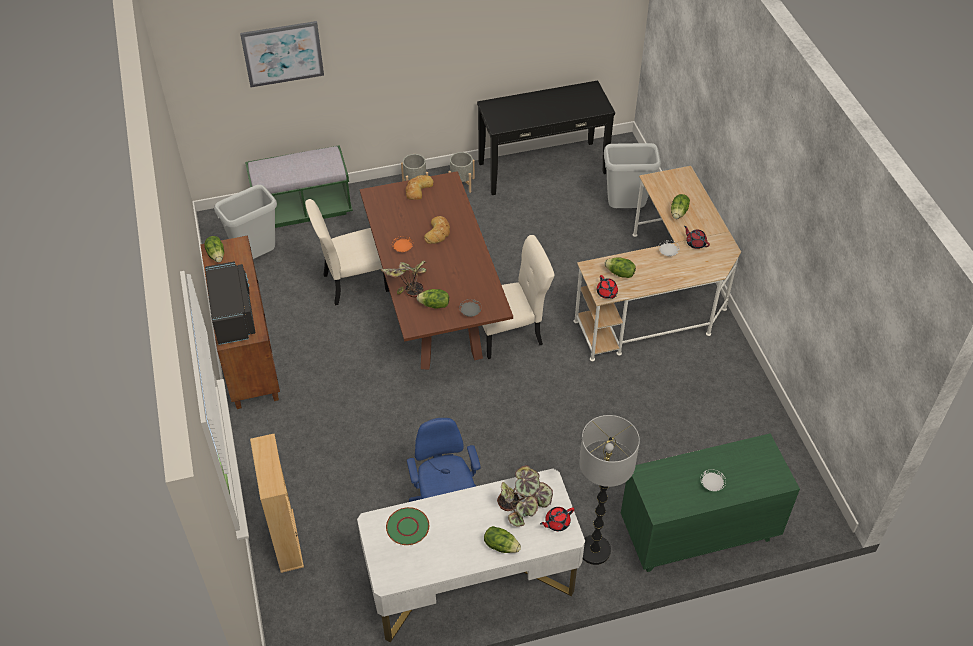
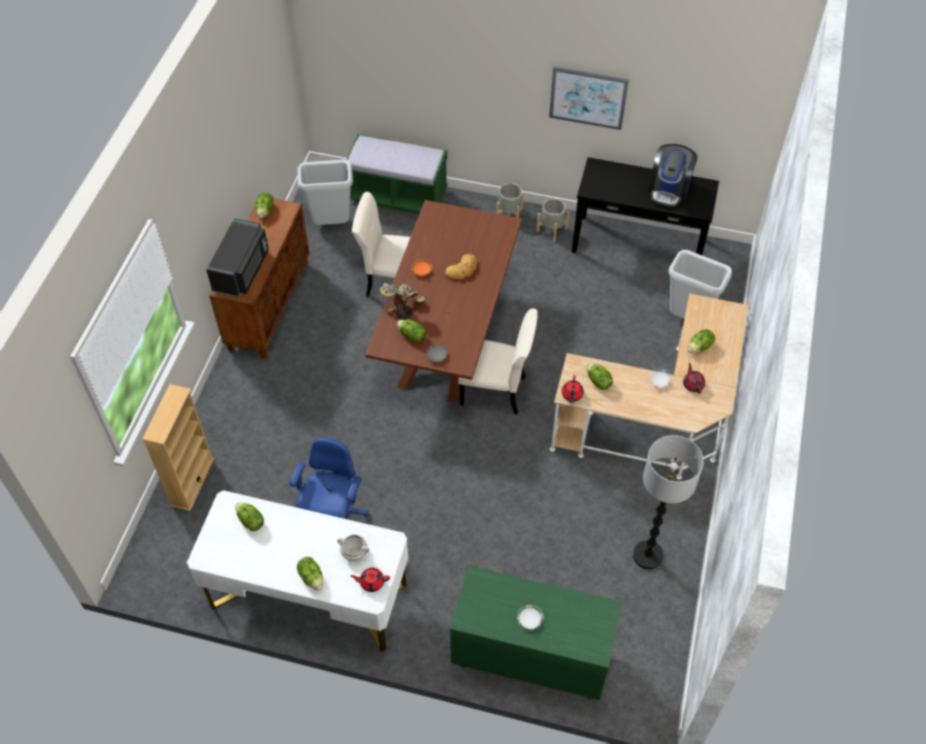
camera: 30 degrees right, 5 degrees up
picture [240,21,324,88] -> picture moved to [549,67,629,130]
green plate [386,507,429,545] -> lettuce [235,502,264,531]
bread [406,175,434,200] -> none
potted plant [497,465,553,527] -> white cooking pot [337,535,369,561]
floor lamp [579,415,640,565] -> floor lamp moved to [633,435,704,569]
none -> coffee machine [649,144,697,207]

